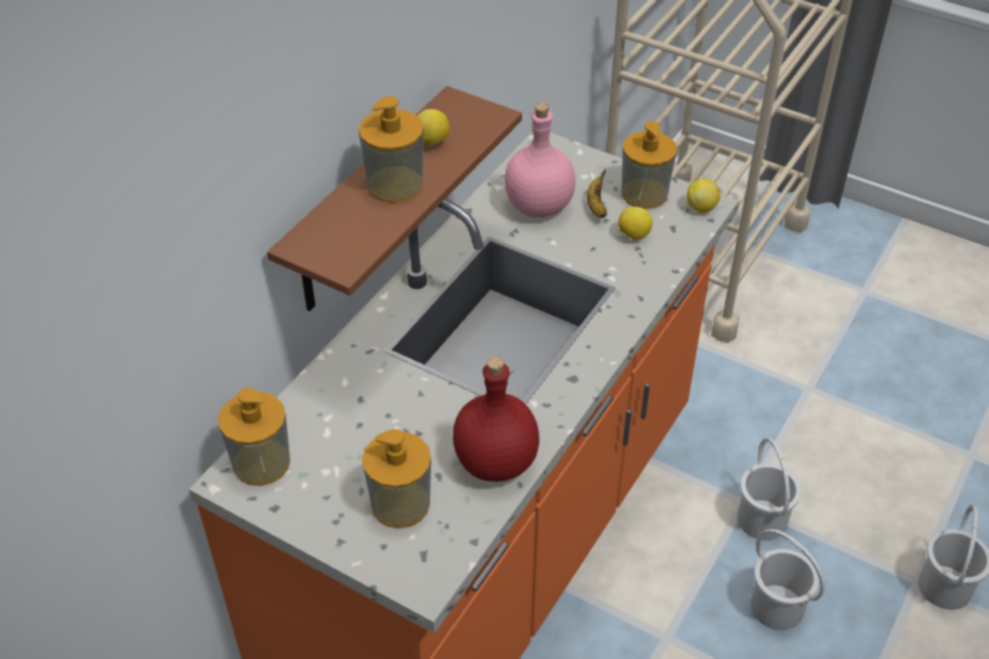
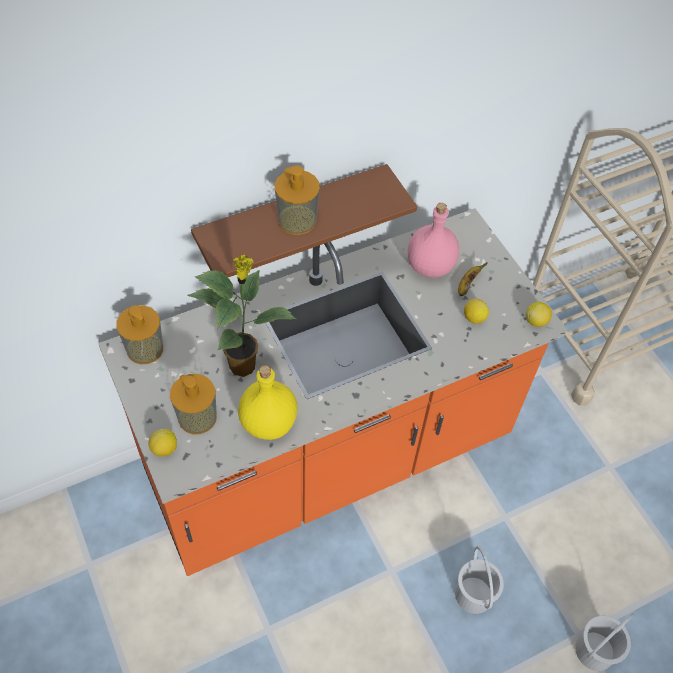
camera: 30 degrees right, 10 degrees up
lemon [417,109,450,146] -> lemon moved to [148,429,177,457]
red bottle [453,356,539,482] -> yellow bottle [238,365,297,440]
soap dispenser [622,121,677,209] -> none
white bucket [737,438,801,541] -> none
none -> potted plant [187,255,296,377]

